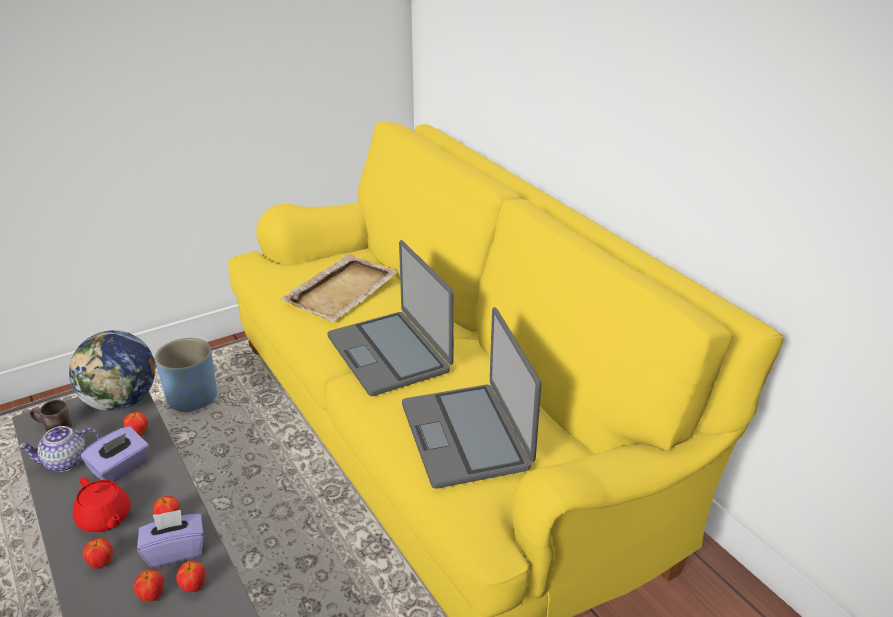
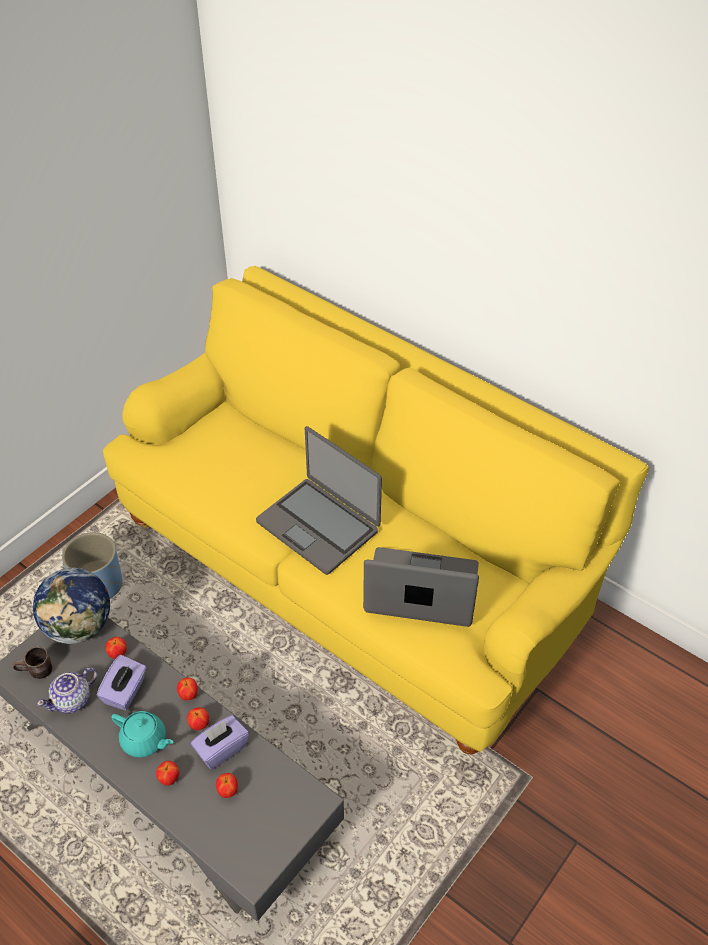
camera: 20 degrees left, 15 degrees up
red teapot [73,477,130,532] -> turquoise teapot [111,711,173,758]
apple [176,561,205,592] -> apple moved to [177,678,198,700]
beige tray [281,254,399,322] -> none
laptop [402,307,541,489] -> laptop turned 135 degrees clockwise [363,547,479,627]

